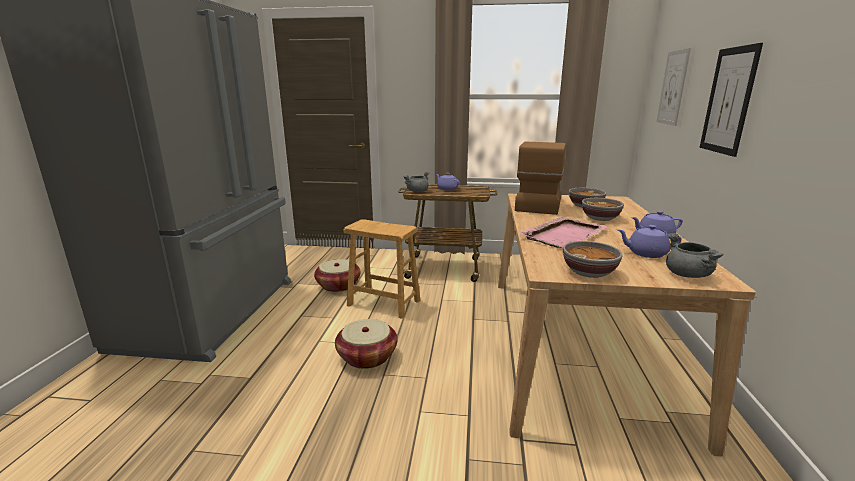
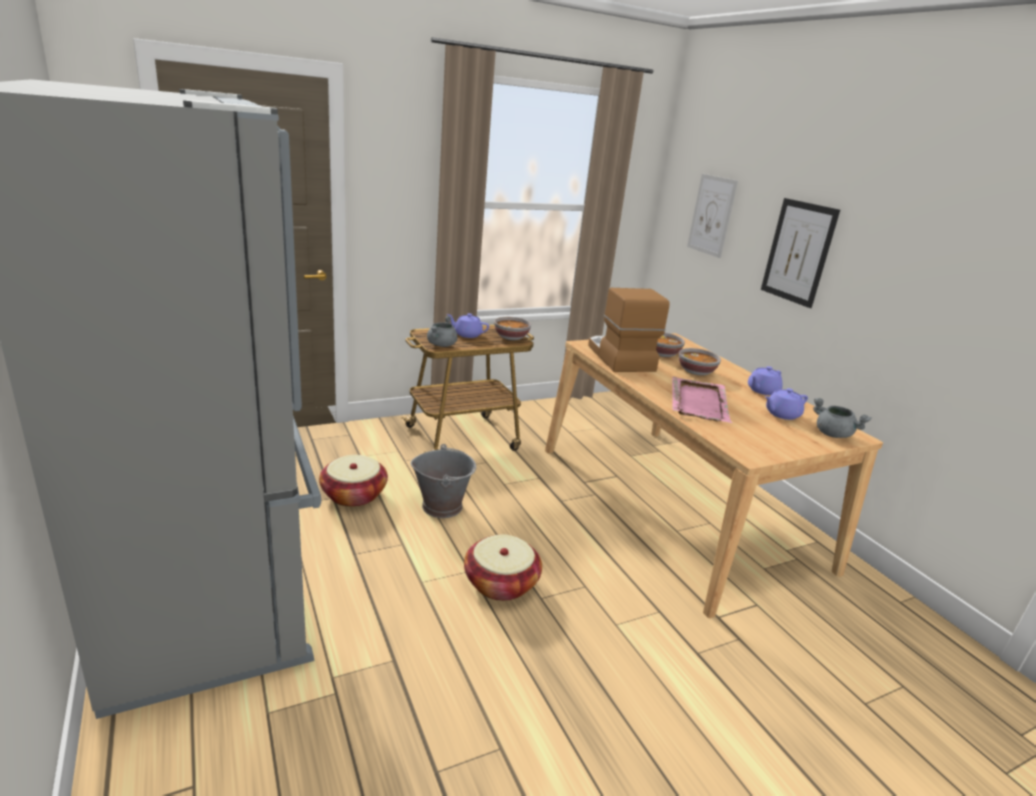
camera: 35 degrees left, 5 degrees up
brown stool [344,219,420,319] -> grey bucket [410,444,476,518]
bowl [563,241,622,278] -> bowl moved to [494,317,531,340]

